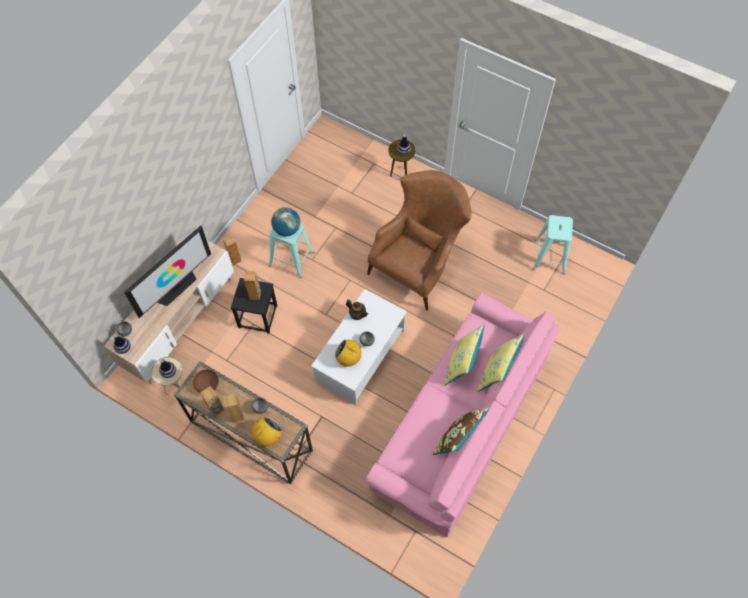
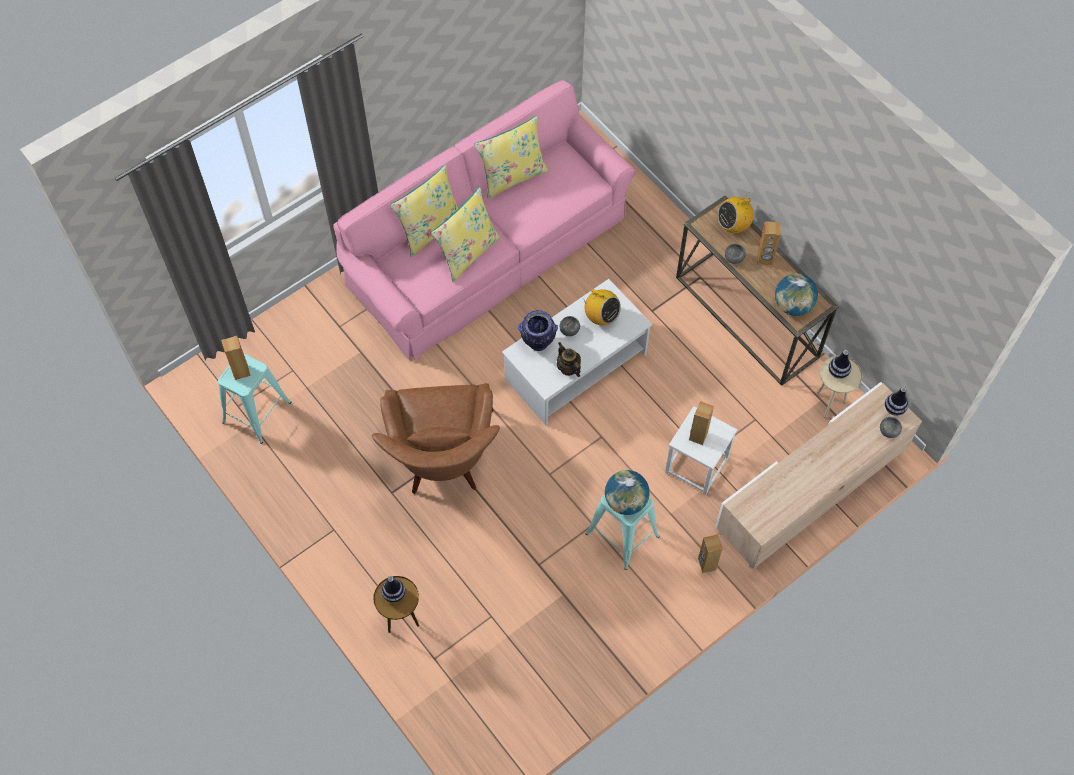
camera: 160 degrees left, 0 degrees up
television [124,226,211,318] -> none
brown bowl [193,369,219,393] -> globe [775,273,818,316]
brown speaker [200,386,224,417] -> brown speaker moved to [221,336,251,380]
black stool [231,278,277,334] -> white stool [665,406,737,495]
brown armchair [367,170,472,311] -> brown armchair turned 60 degrees counterclockwise [372,383,500,494]
brown pillow [433,408,489,455] -> yellow pillow [474,116,548,199]
none -> vase [518,310,558,351]

